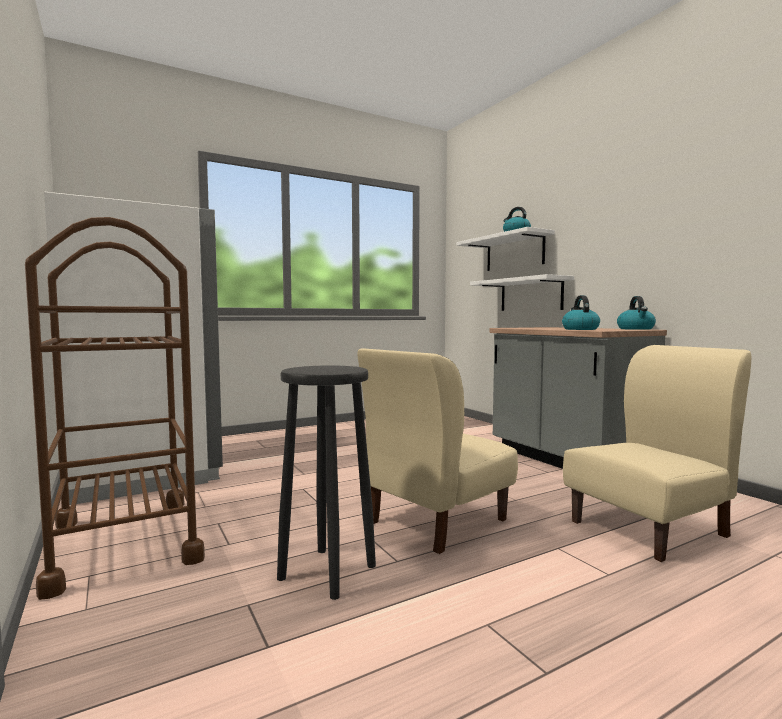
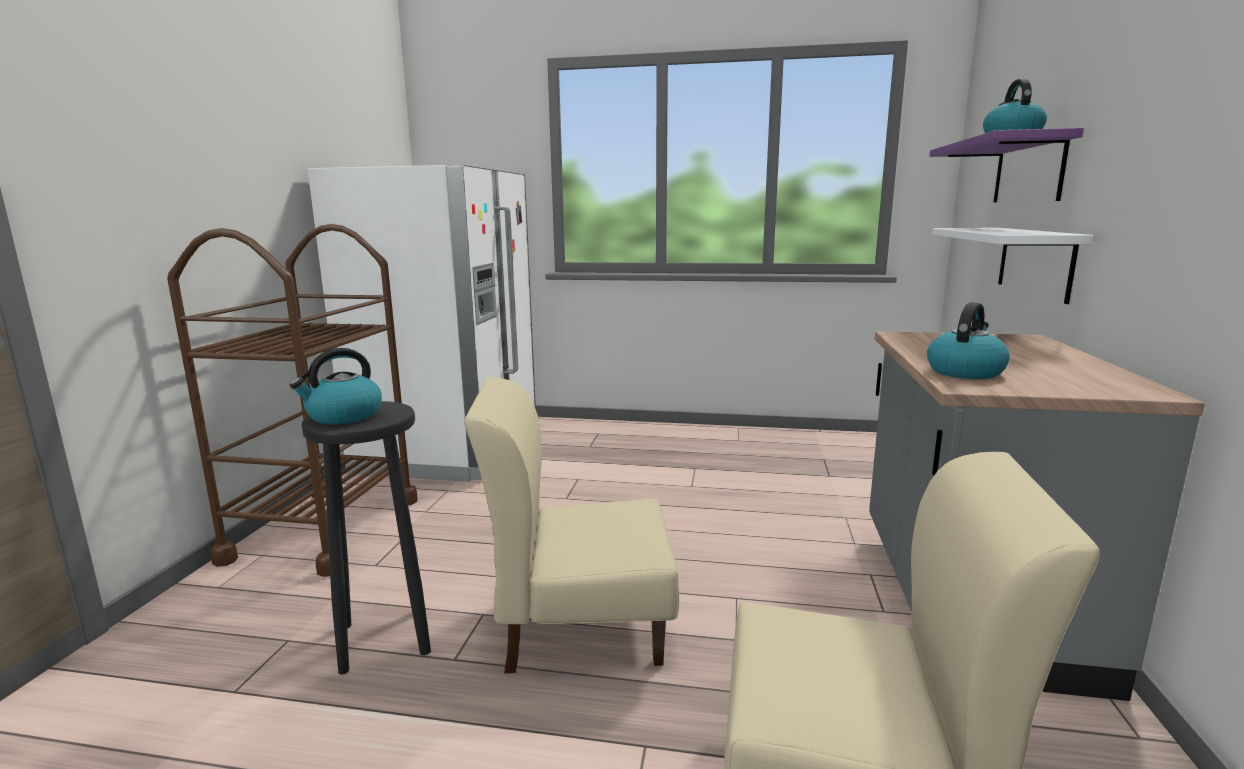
camera: 40 degrees right, 10 degrees up
white shelf [457,227,555,271] -> purple shelf [929,128,1084,202]
kettle [617,296,656,330] -> kettle moved to [290,348,382,425]

